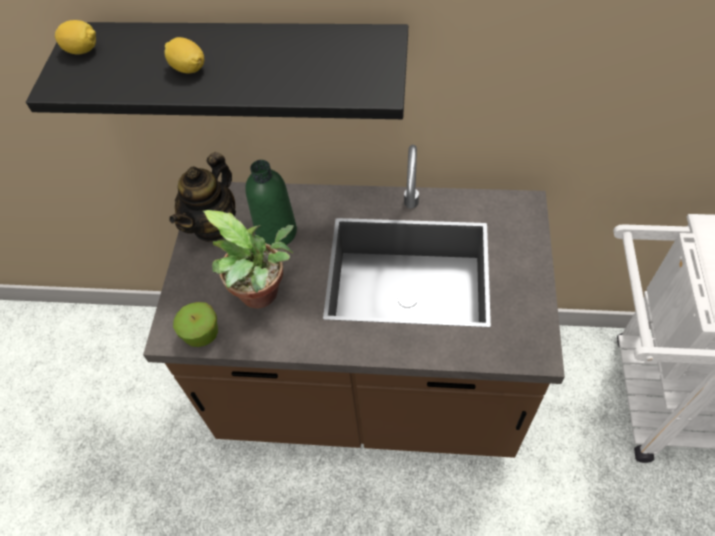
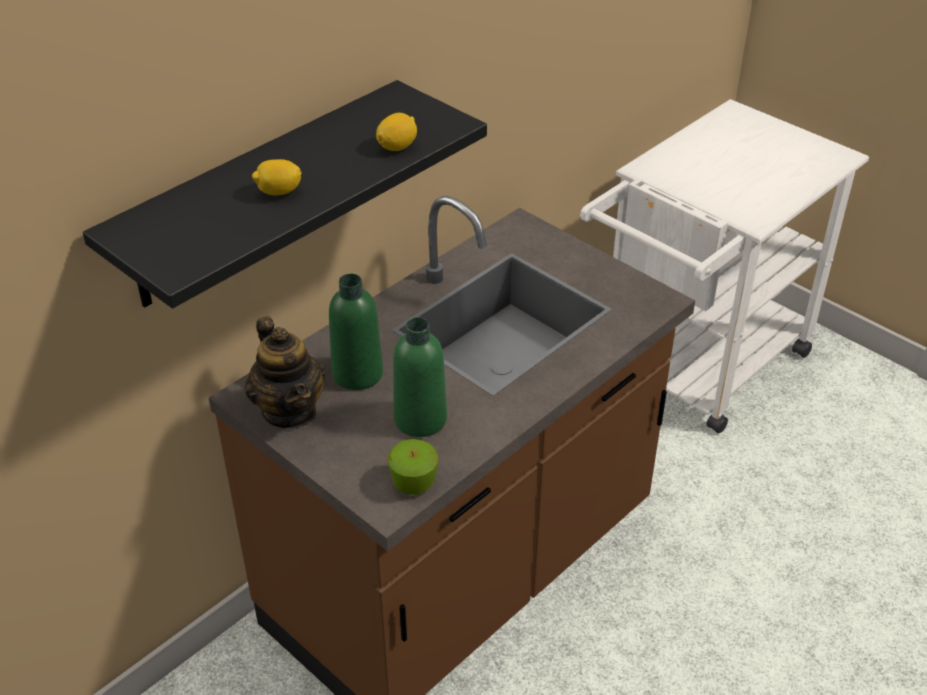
camera: 55 degrees left, 15 degrees down
lemon [55,20,96,55] -> lemon moved to [376,113,417,151]
potted plant [203,210,294,308] -> green bottle [393,317,447,437]

